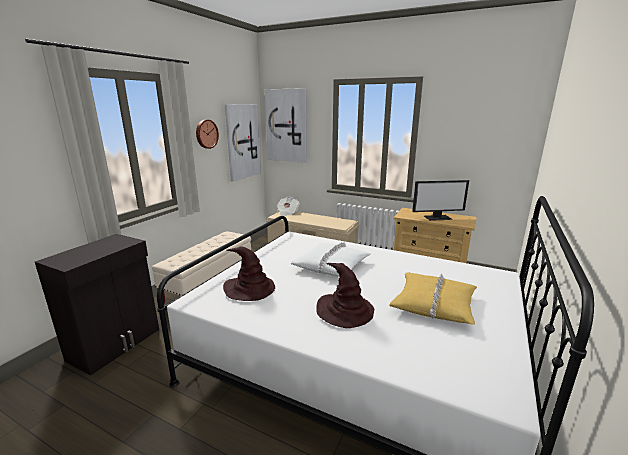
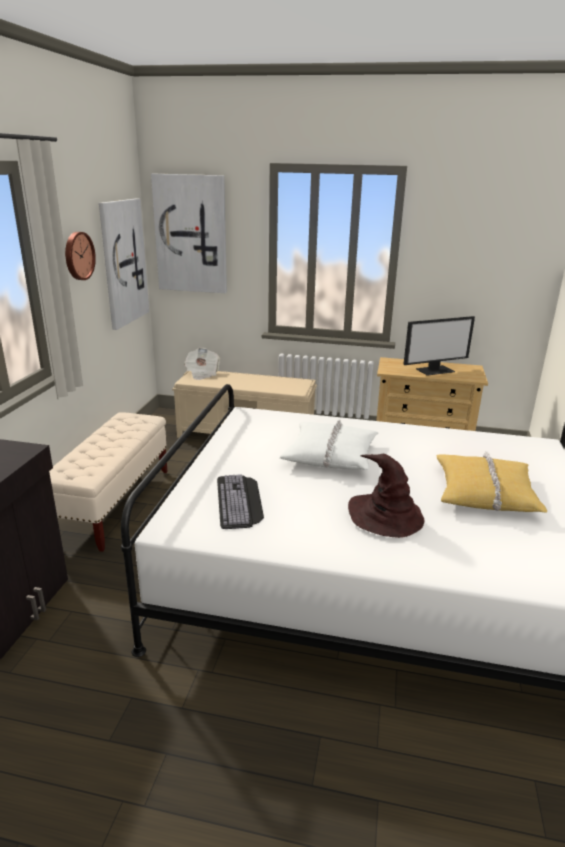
camera: 15 degrees left, 5 degrees up
brown hat [223,246,275,301] -> keyboard [217,474,264,529]

